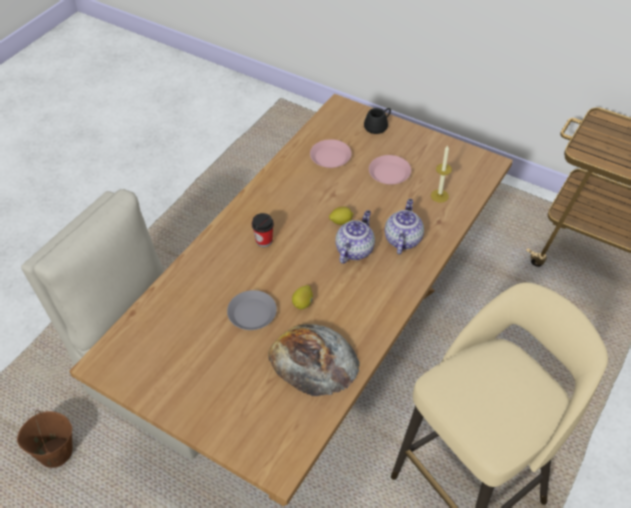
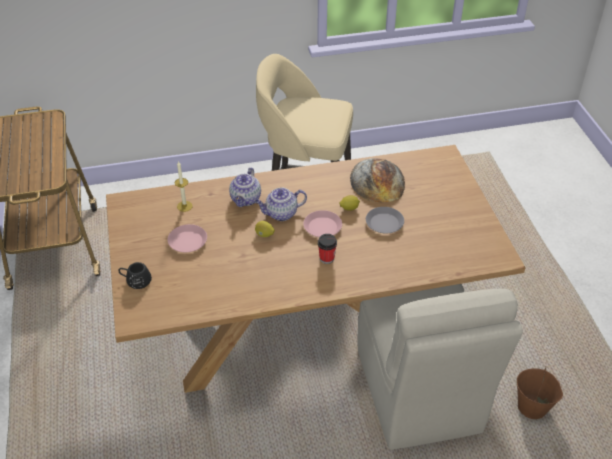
camera: 135 degrees left, 5 degrees down
pink plate [310,139,352,168] -> pink plate moved to [303,210,342,237]
teapot [385,199,424,254] -> teapot turned 45 degrees counterclockwise [229,167,261,207]

